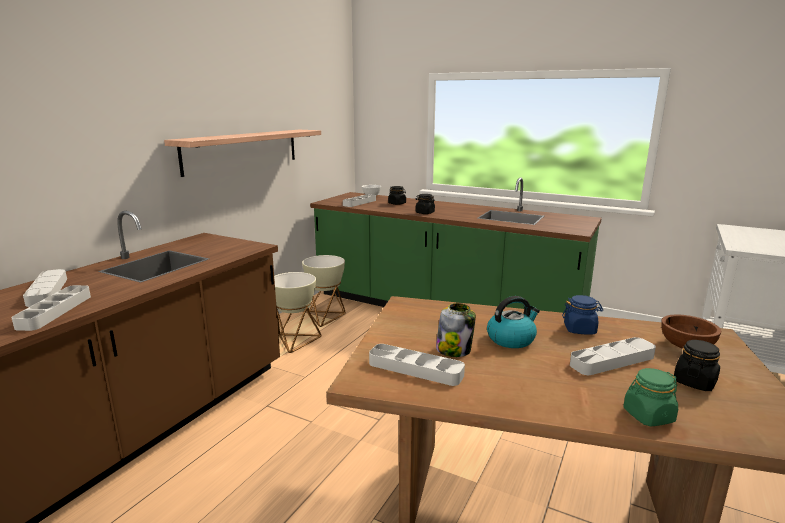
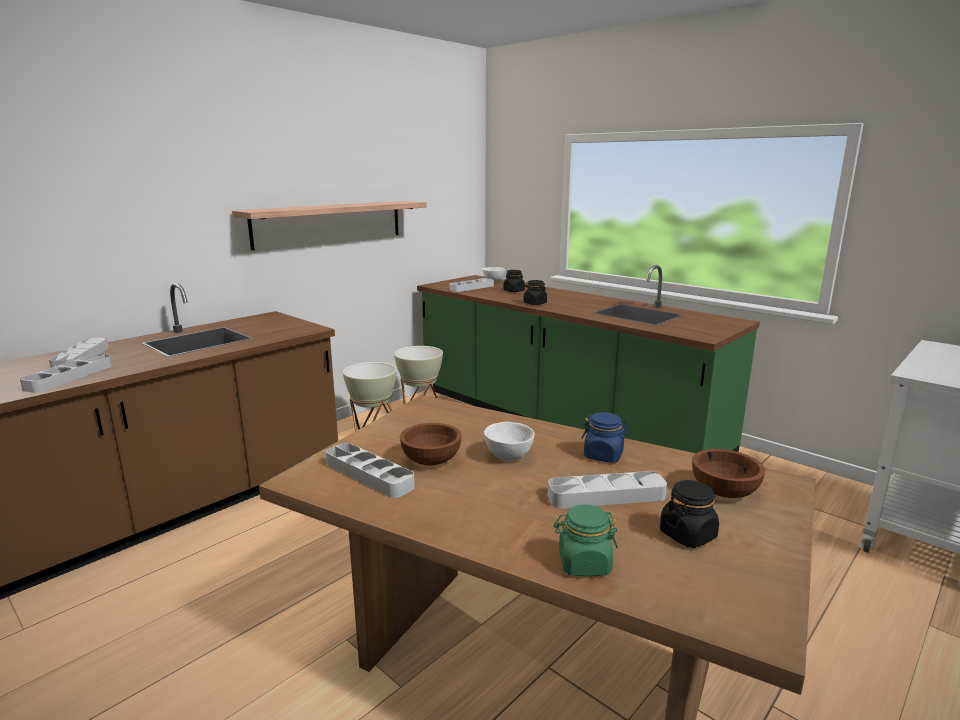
camera: 15 degrees right, 0 degrees up
jar [436,303,476,357] -> brown bowl [400,423,462,465]
kettle [487,296,540,348] -> white bowl [484,422,534,461]

